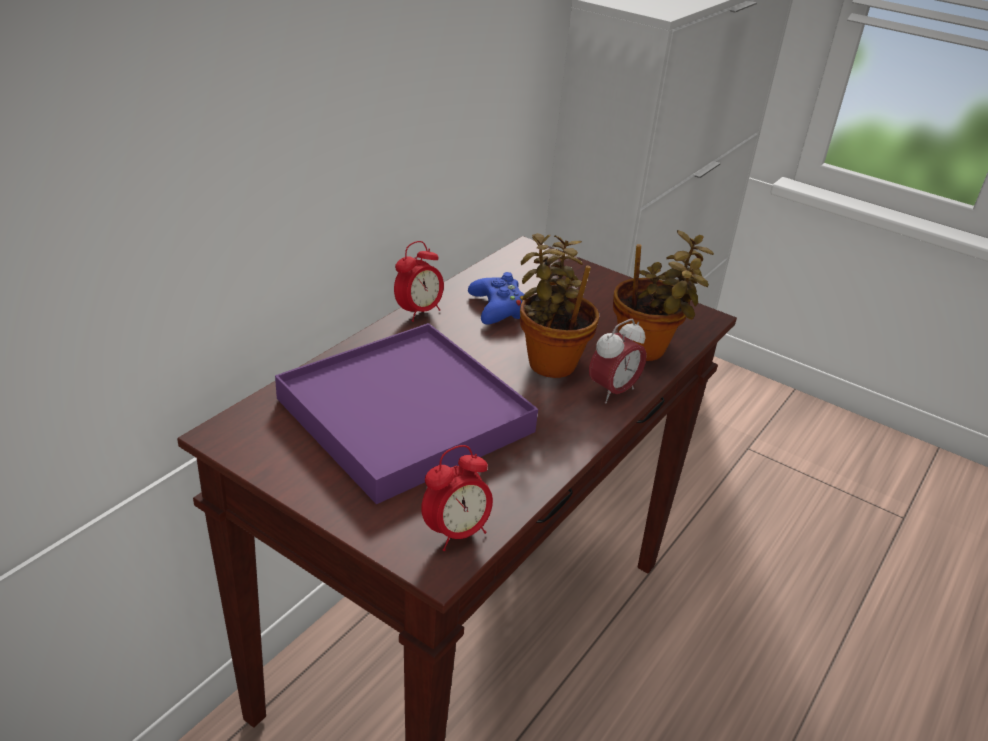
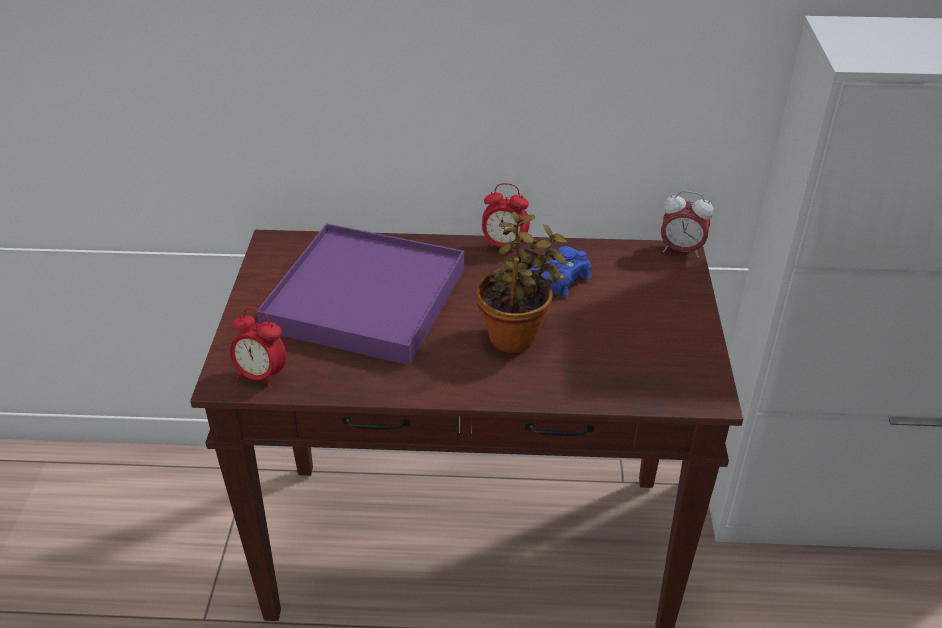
camera: 60 degrees right, 5 degrees up
alarm clock [589,319,647,404] -> alarm clock moved to [661,191,714,258]
potted plant [613,230,714,361] -> none

